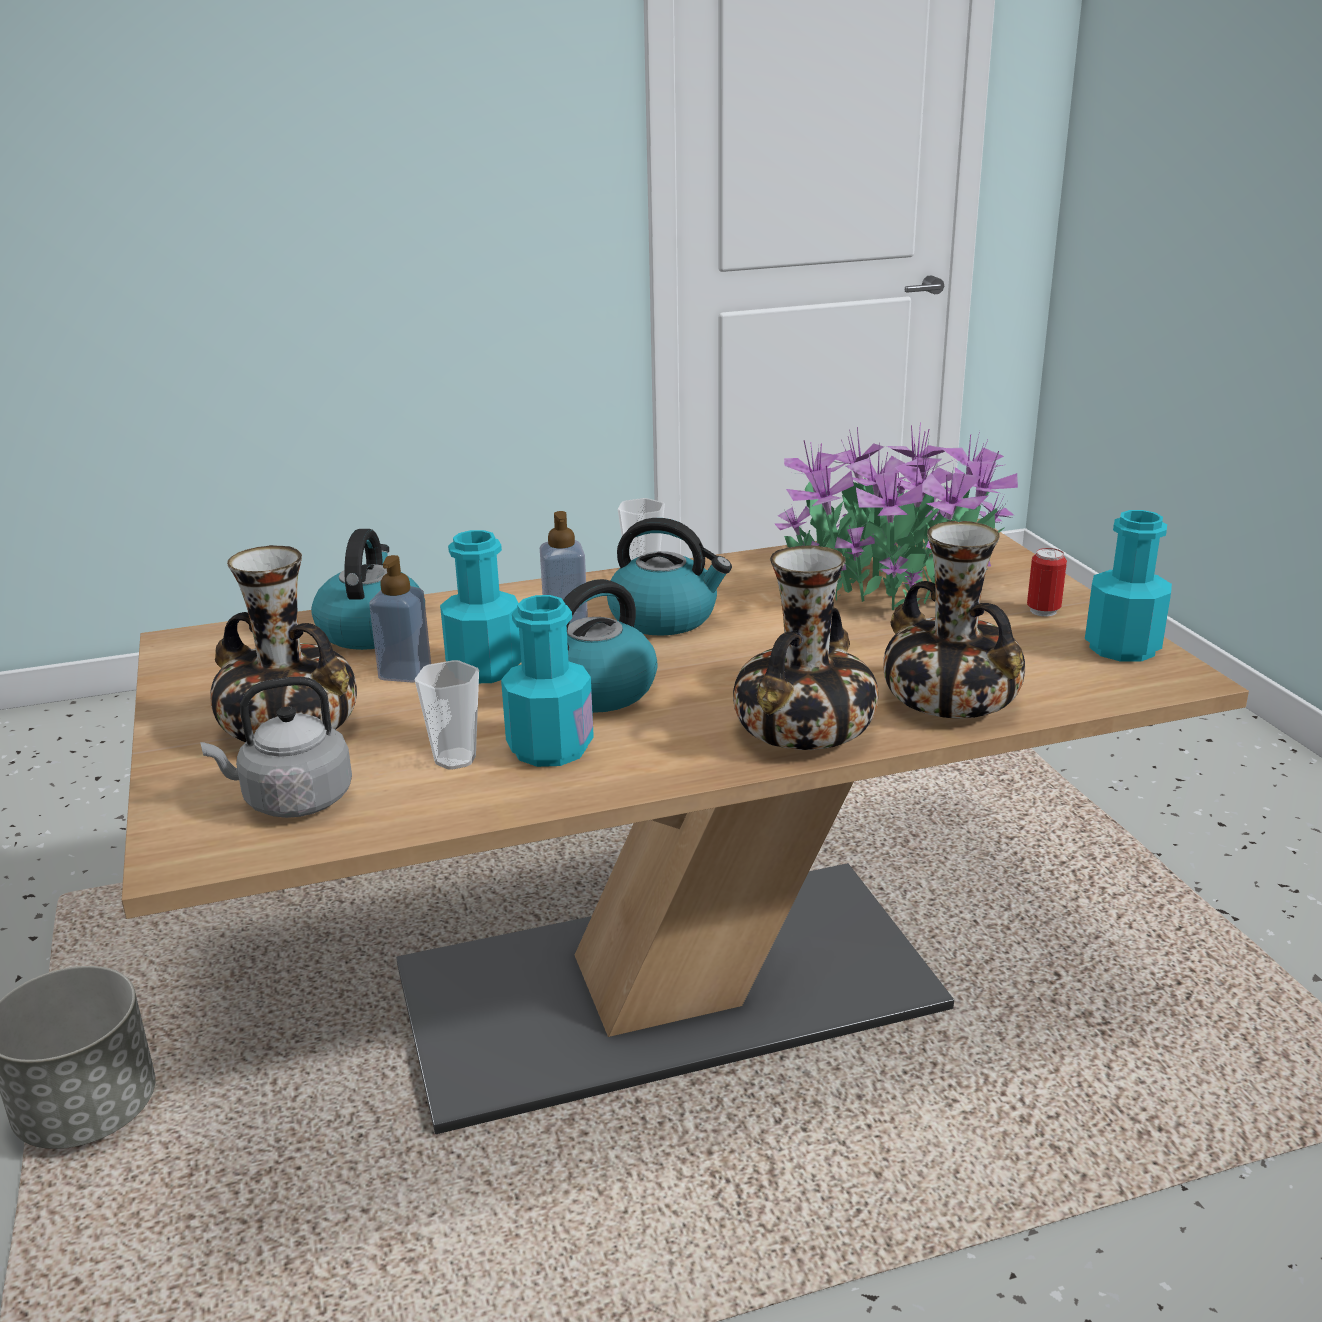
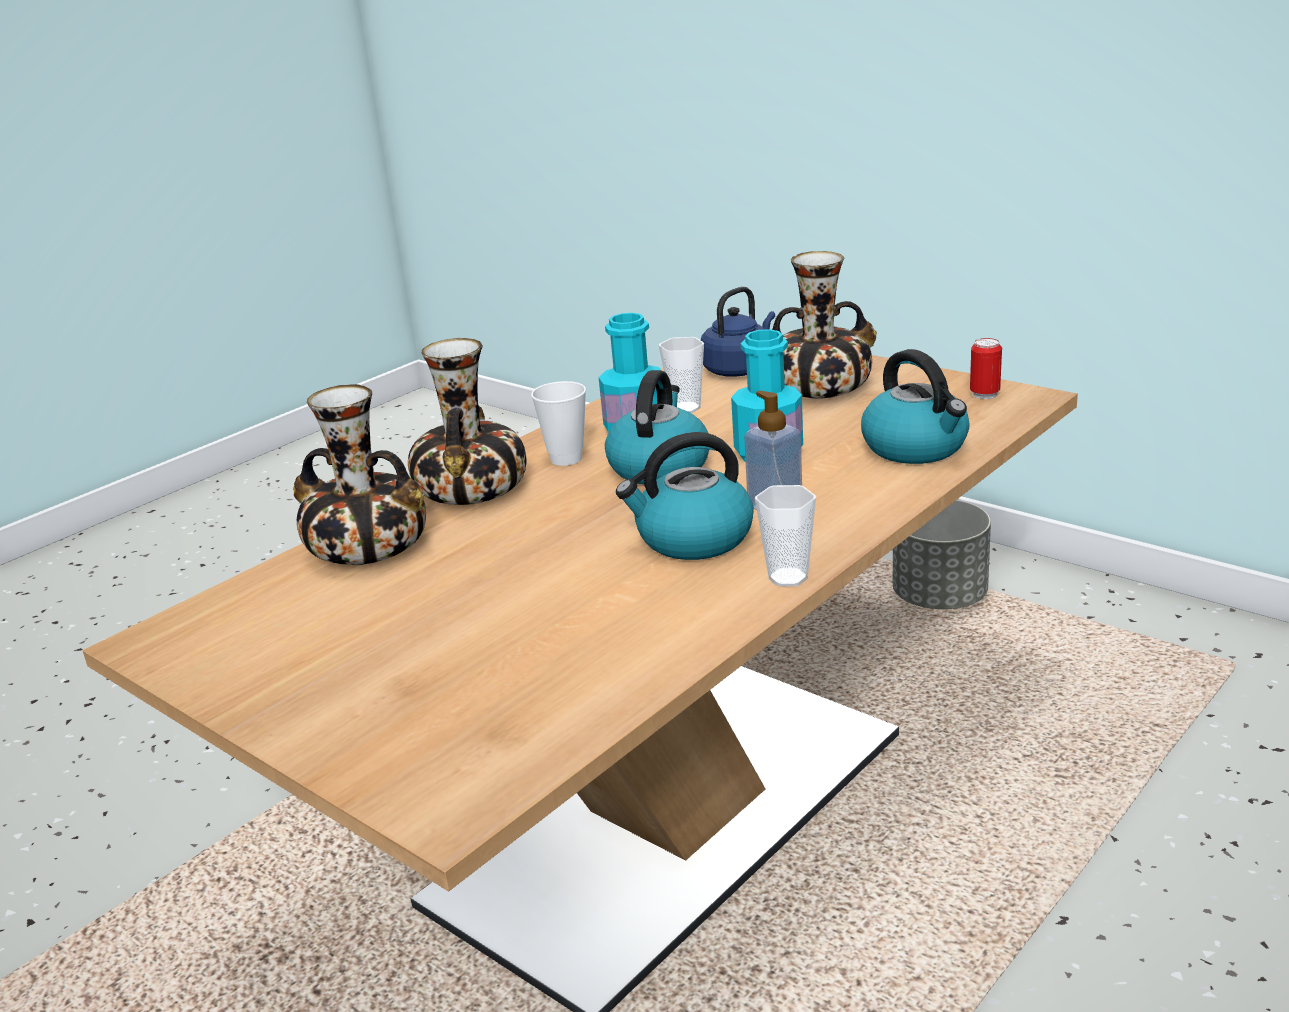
camera: 150 degrees right, 0 degrees up
grey kettle [200,676,352,818] -> blue kettle [701,287,775,377]
soap dispenser [369,555,431,683] -> none
potted plant [774,422,1018,610] -> none
can [1027,548,1067,617] -> can moved to [970,338,1002,399]
turquoise bottle [1085,510,1172,662] -> none
none -> cup [531,381,586,466]

